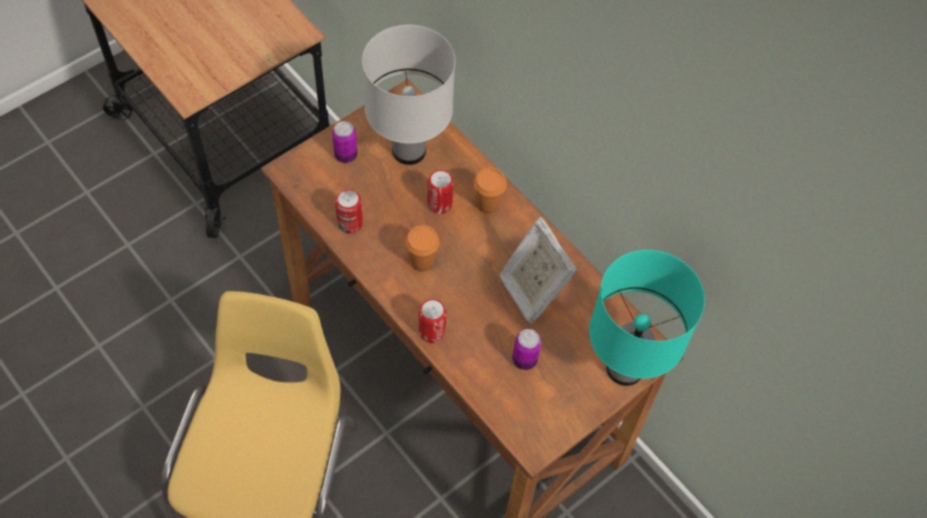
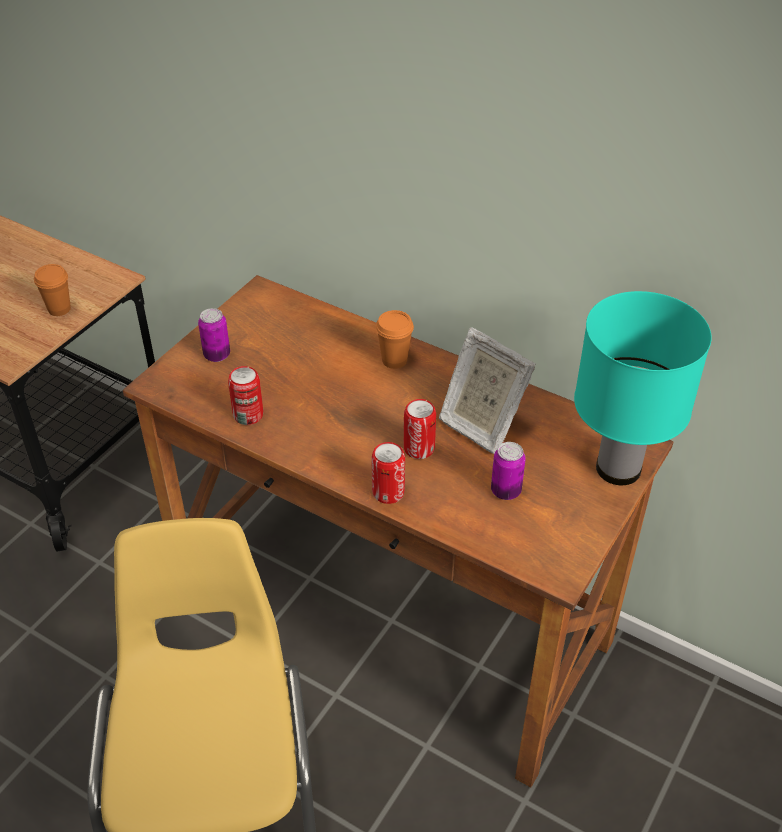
camera: 15 degrees left, 15 degrees down
white table lamp [362,25,455,165] -> none
orange cup [405,225,440,272] -> orange cup moved to [34,264,71,316]
can [427,170,454,214] -> can moved to [404,399,436,459]

